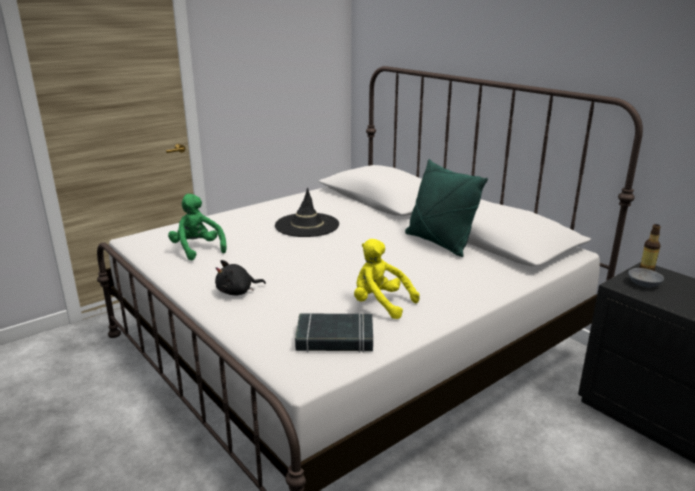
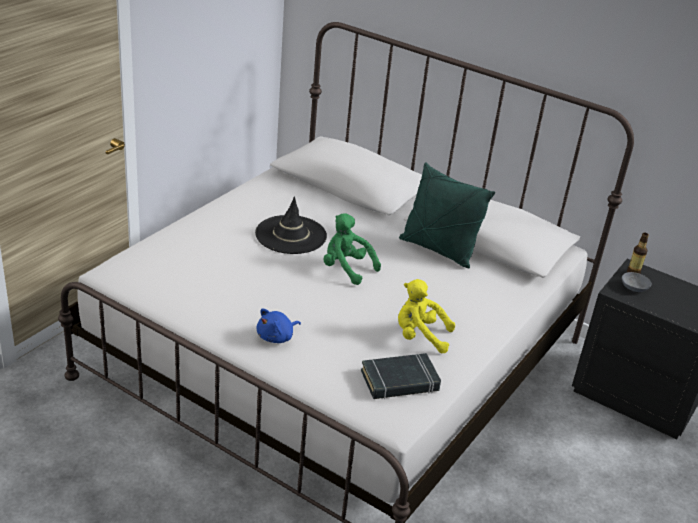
camera: 20 degrees left, 10 degrees up
green plush toy [168,194,227,260] -> green plush toy moved to [323,213,381,285]
black plush toy [215,260,266,295] -> blue plush toy [257,309,301,343]

